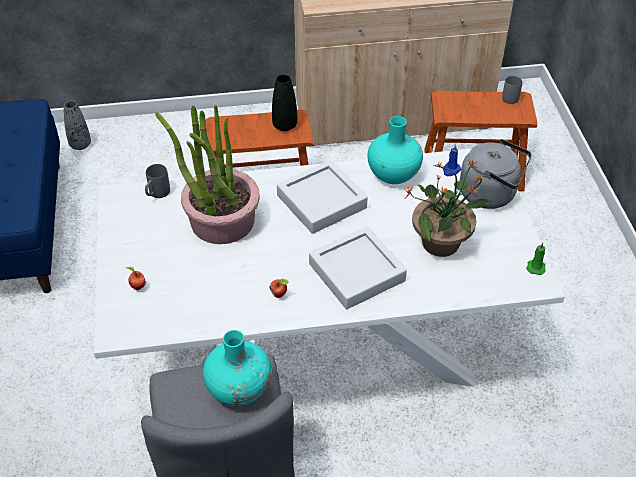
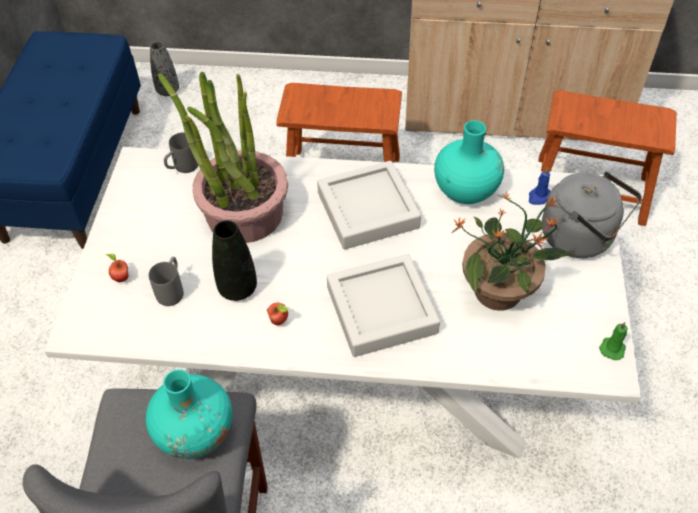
camera: 15 degrees right, 5 degrees up
black vase [272,75,297,131] -> black vase moved to [212,220,257,301]
grey mug [502,75,522,104] -> grey mug moved to [149,257,184,306]

